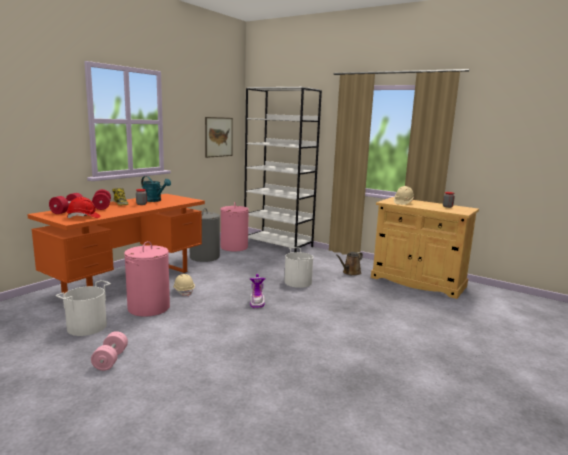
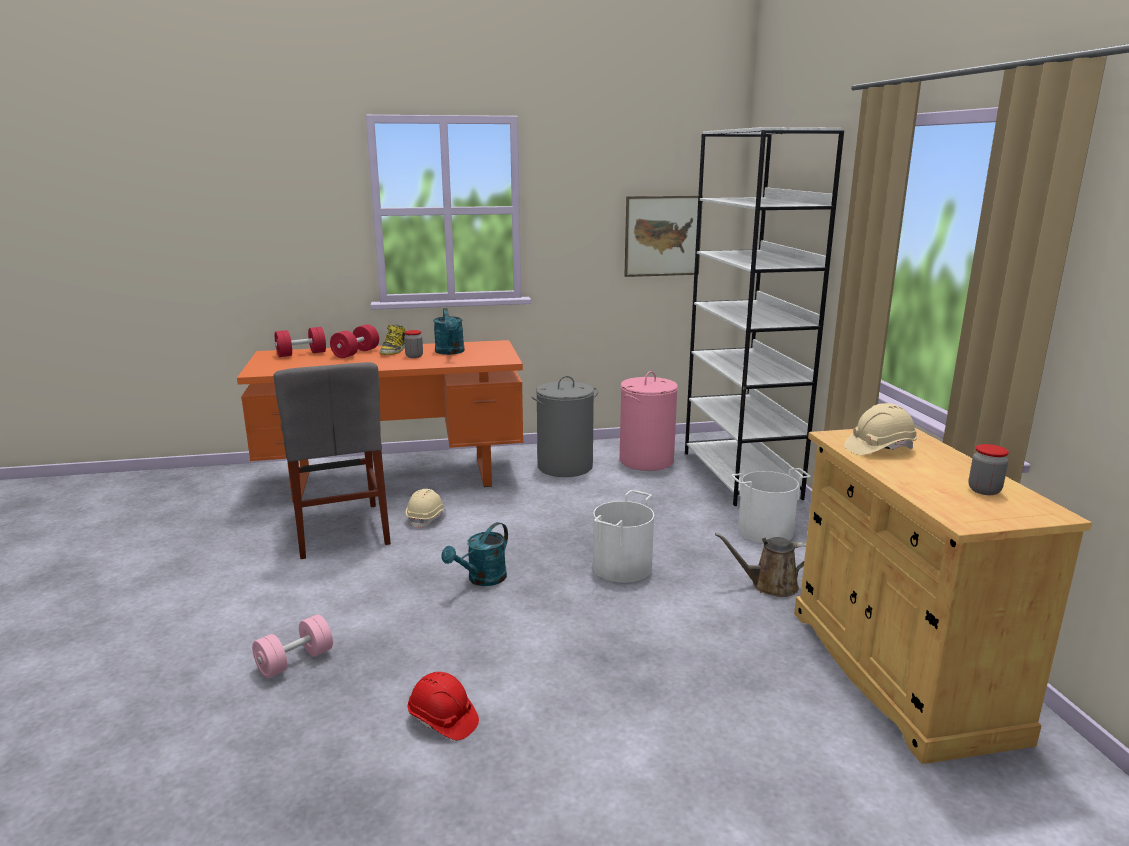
camera: 45 degrees right, 5 degrees up
white bucket [56,280,111,336] -> white bucket moved to [731,468,811,543]
red hard hat [67,197,100,218] -> red hard hat moved to [407,672,479,740]
pink dumbbell [91,331,128,371] -> pink dumbbell moved to [252,614,333,678]
pink laundry basket [124,241,170,317] -> grey chair [273,362,391,559]
boot [250,274,266,309] -> turquoise watering can [442,522,508,586]

